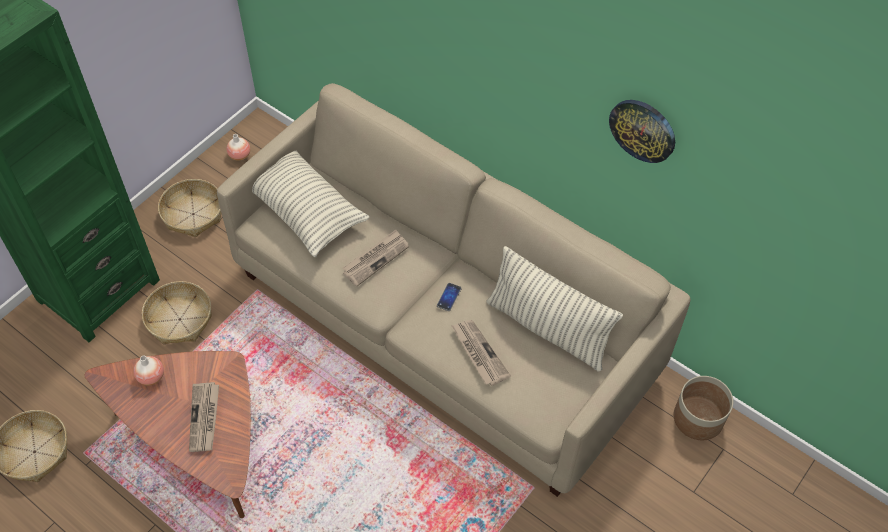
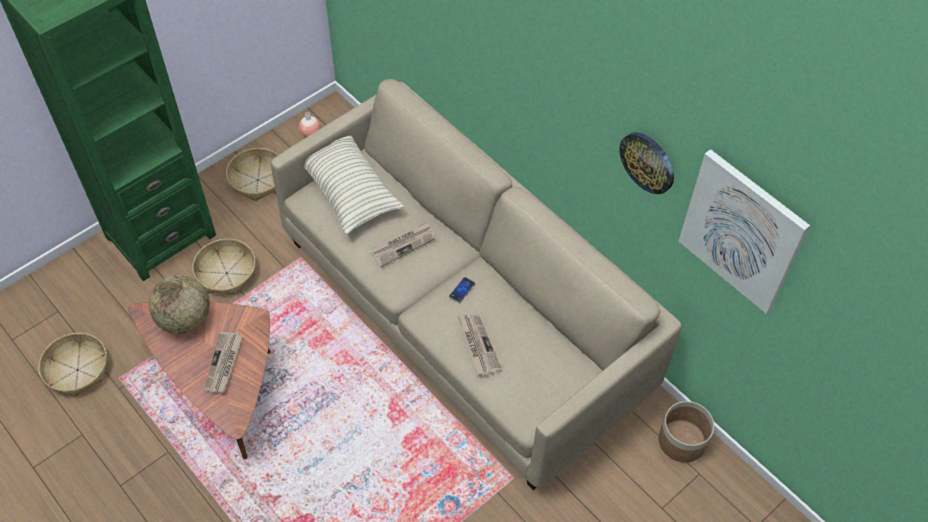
camera: 10 degrees right, 0 degrees up
vase [134,356,164,385] -> globe [149,275,210,334]
pillow [486,246,623,372] -> none
none -> picture [679,149,810,313]

